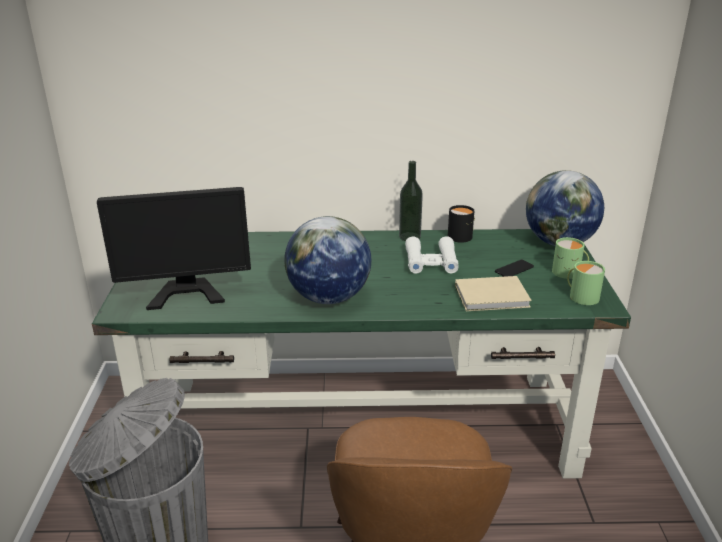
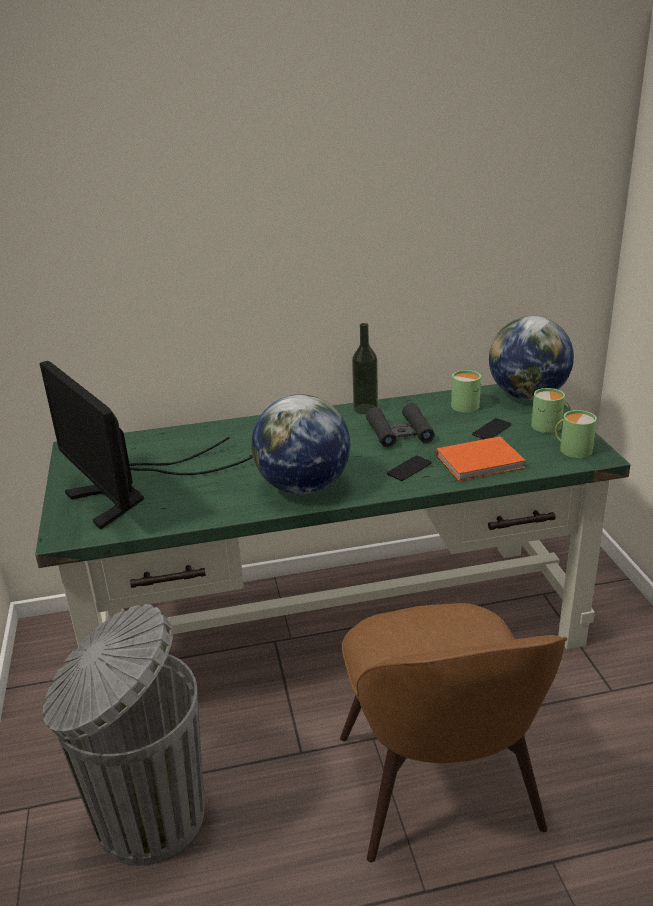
camera: 10 degrees left, 0 degrees up
monitor [97,187,251,310] -> monitor turned 75 degrees clockwise [40,361,253,530]
white binoculars [405,236,458,274] -> black binoculars [366,403,435,448]
black mug [448,205,475,243] -> none
beige book [455,276,531,311] -> orange book [436,436,526,482]
none -> phone [387,455,431,481]
none -> green mug [451,370,482,412]

